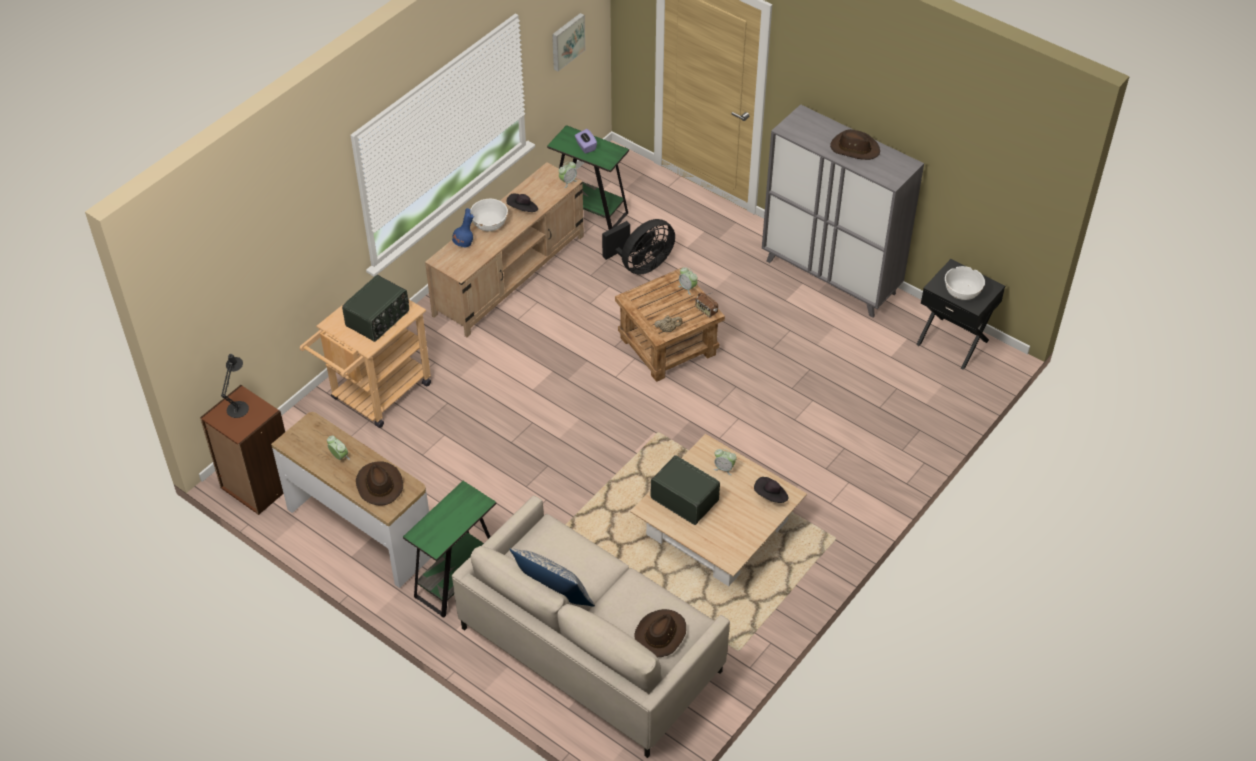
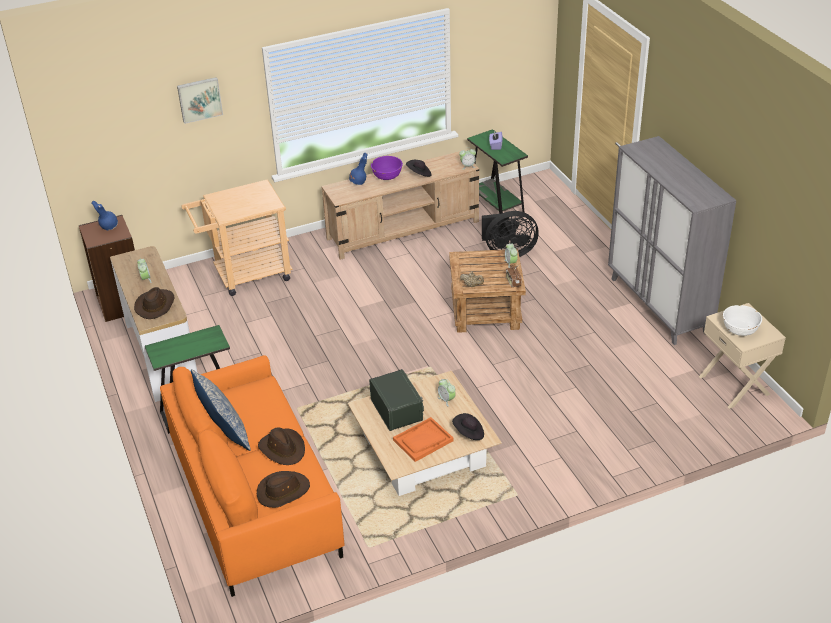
camera: 30 degrees right, 10 degrees down
black table lamp [221,354,249,418] -> blue vase [91,201,118,230]
radio [342,275,409,342] -> none
beige sofa [452,496,730,758] -> orange sofa [160,355,345,597]
white bowl [470,199,508,231] -> purple bowl [371,156,403,180]
picture [552,13,585,71] -> picture moved to [177,77,223,124]
brown hat [830,129,880,160] -> brown hat moved to [258,428,305,465]
black nightstand [916,259,1005,370] -> beige nightstand [699,303,786,409]
none -> orange tray [393,417,454,462]

